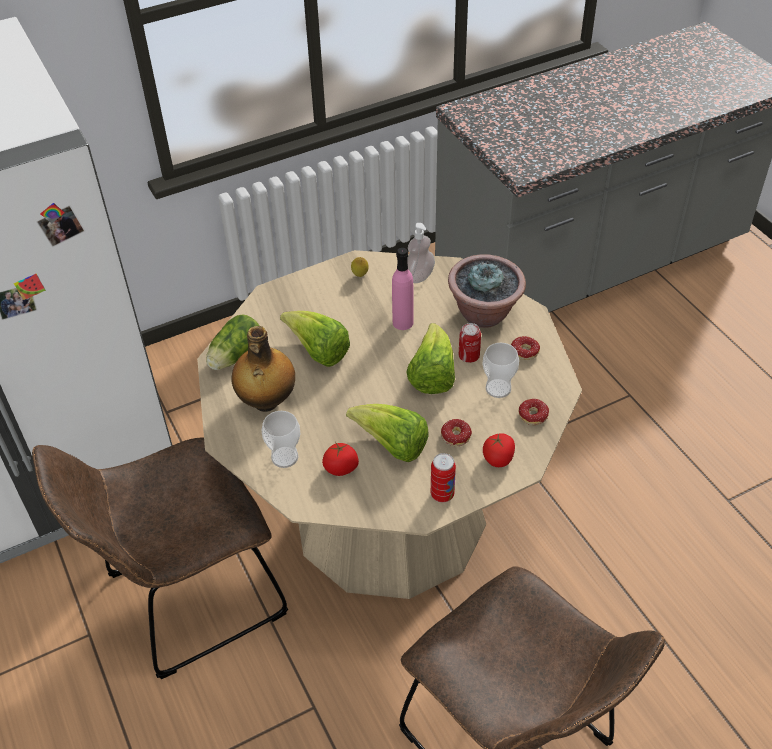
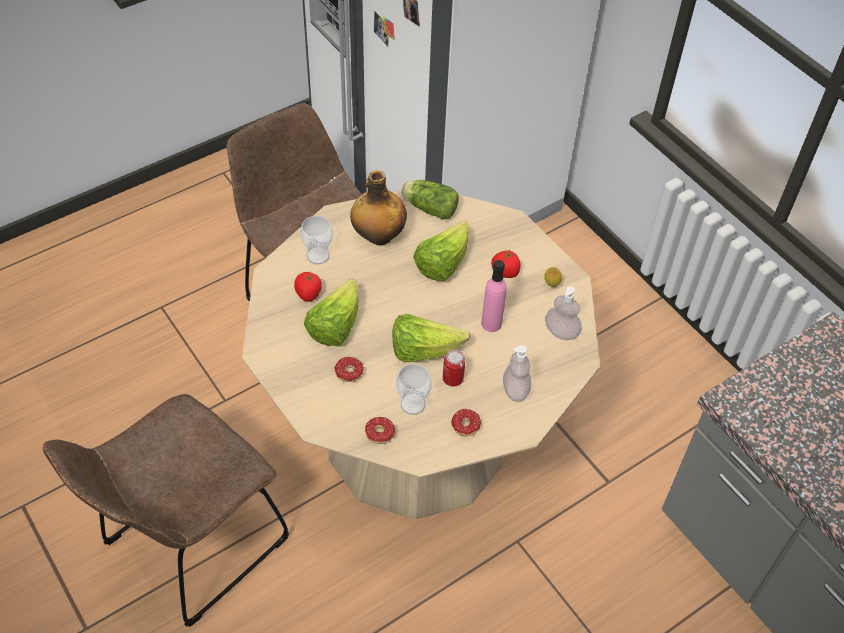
camera: 80 degrees right, 5 degrees up
can [431,453,456,503] -> none
potted plant [448,254,526,328] -> soap dispenser [503,345,531,402]
tomato [483,433,515,467] -> tomato moved to [491,249,521,278]

